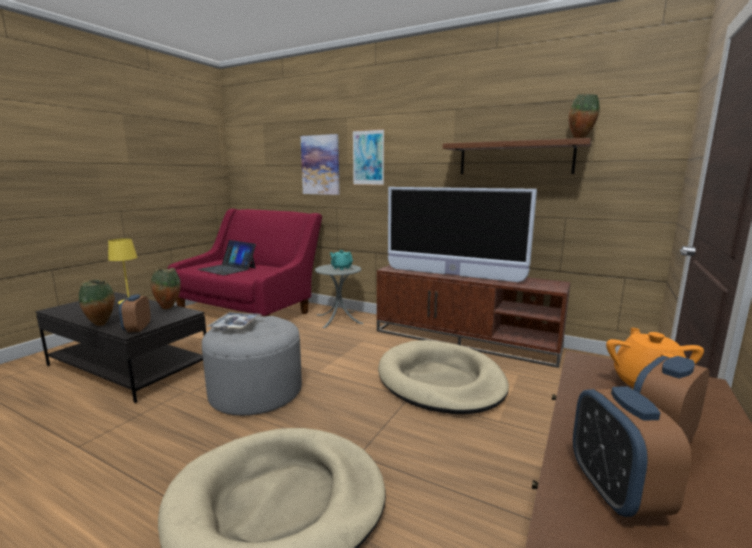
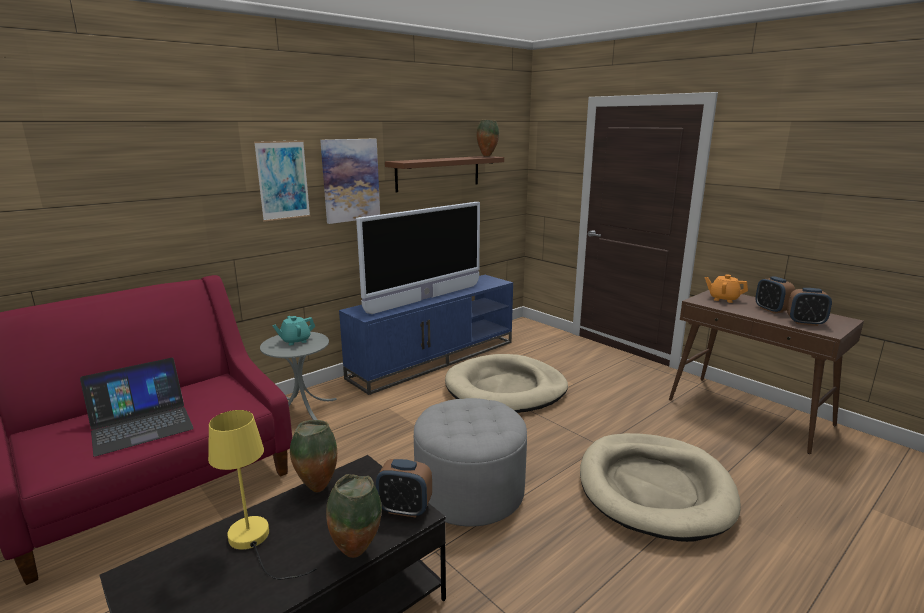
camera: 70 degrees left, 5 degrees up
tray [208,312,261,330] -> none
picture [301,134,340,195] -> picture moved to [320,139,380,224]
brown tv stand [377,265,570,368] -> blue tv stand [339,275,513,395]

